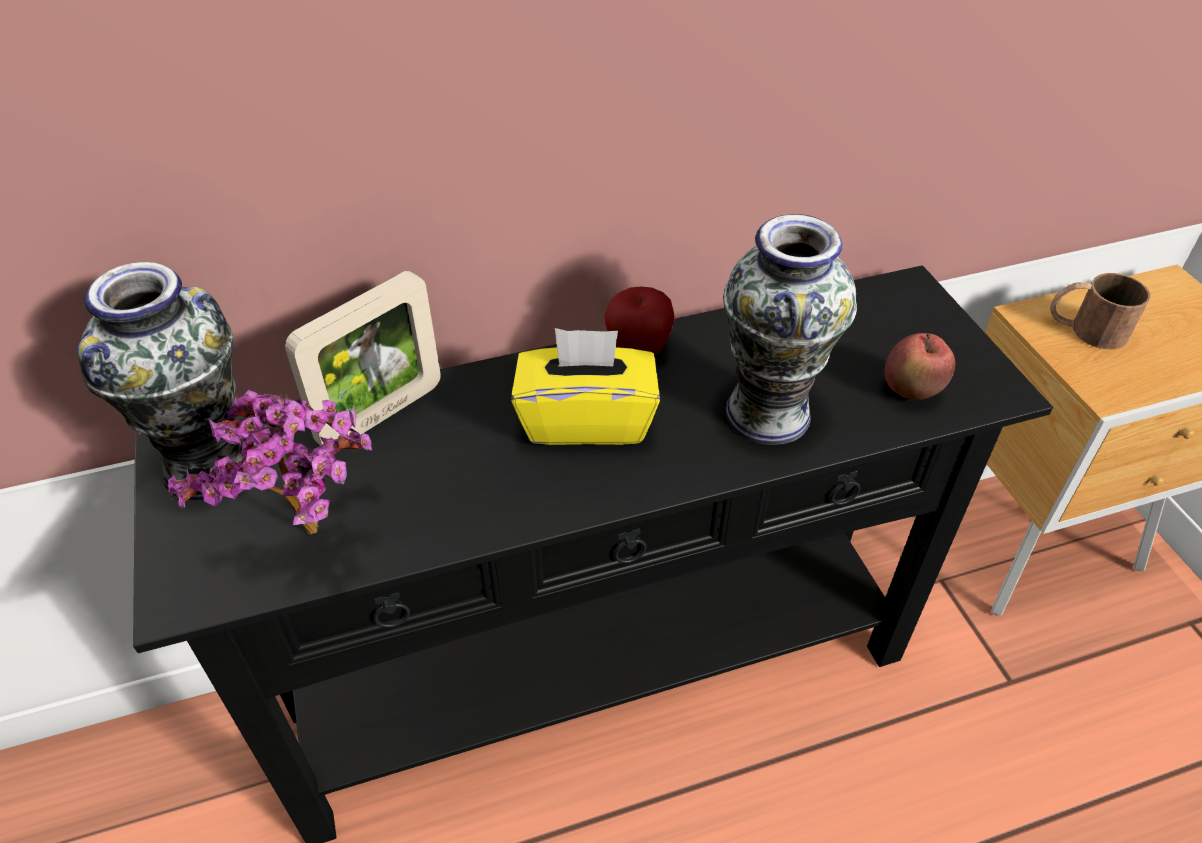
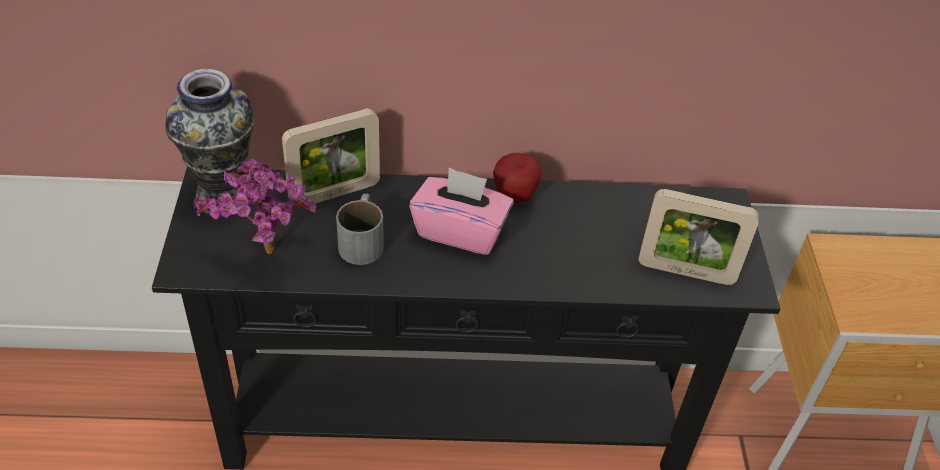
camera: 15 degrees right, 0 degrees up
yellow tissue box [511,328,660,445] -> pink tissue box [409,167,514,255]
vase [723,214,857,445] -> none
apple [884,333,955,399] -> picture frame [639,189,759,285]
brown mug [1050,273,1151,349] -> none
none -> grey mug [336,193,384,265]

